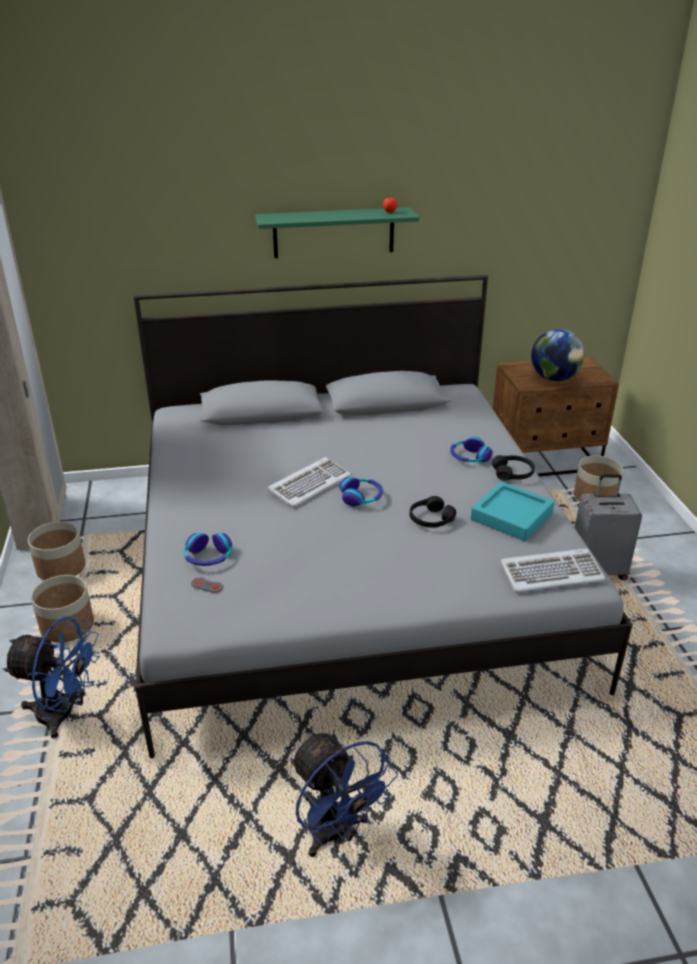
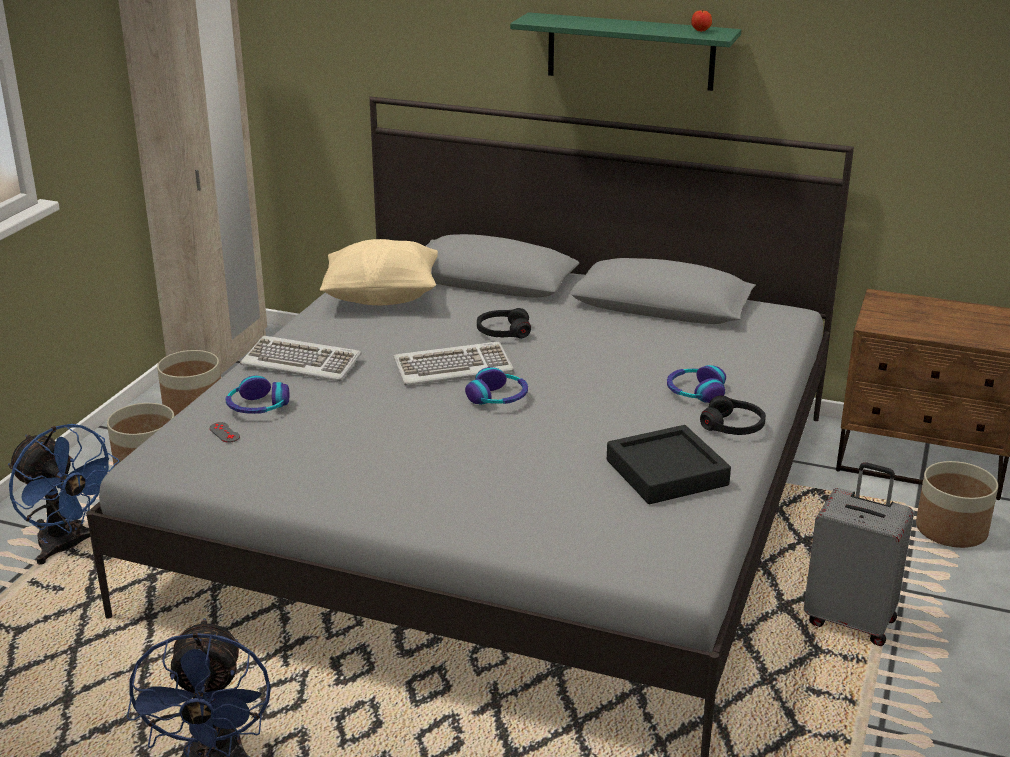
camera: 30 degrees right, 5 degrees down
black headphones [410,496,456,528] -> black headphones moved to [477,308,531,338]
turquoise tray [470,482,555,541] -> black tray [607,425,731,504]
keyboard [500,548,606,592] -> keyboard moved to [240,336,362,381]
globe [531,329,585,381] -> none
none -> beige pillow [320,239,438,305]

